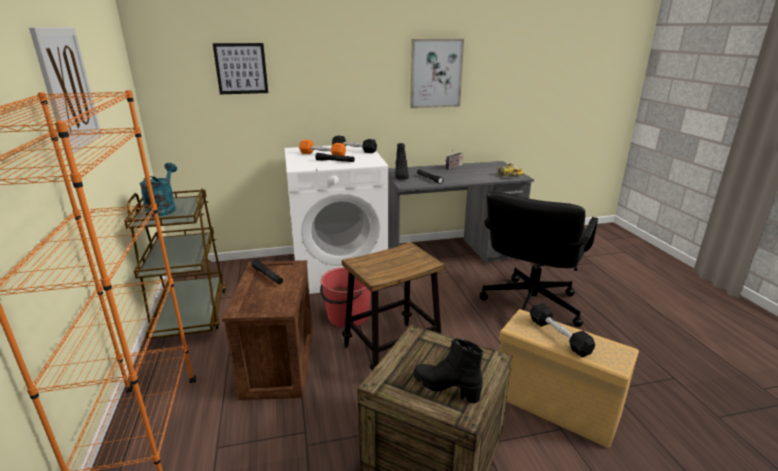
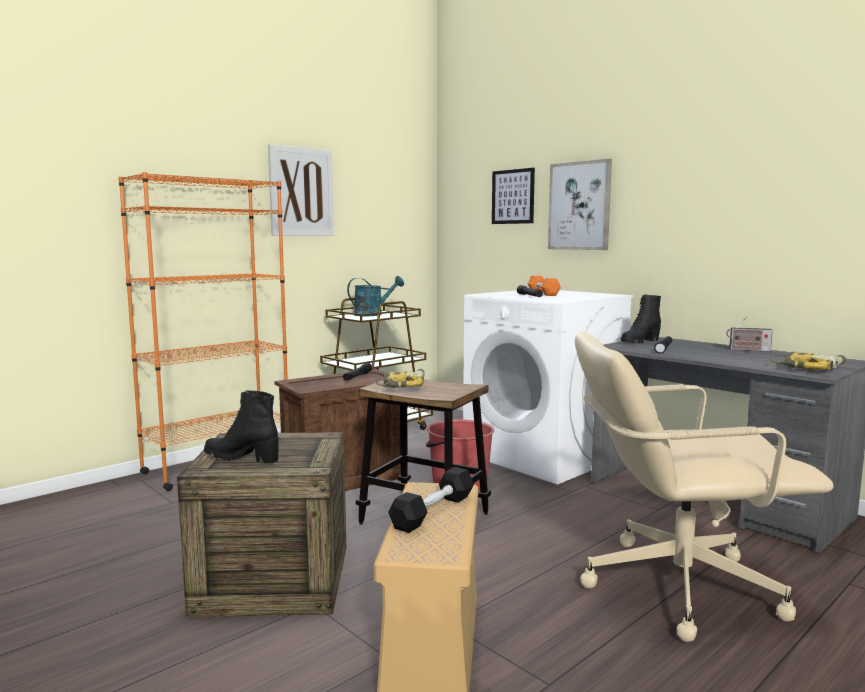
camera: 60 degrees right, 15 degrees down
black dumbbell [332,136,377,153] -> none
picture [410,39,464,108] -> picture moved to [548,159,612,250]
black boot [413,338,484,403] -> black boot turned 75 degrees counterclockwise [204,390,279,463]
black office chair [479,192,598,327] -> beige office chair [575,332,834,642]
none -> power drill [376,369,425,388]

